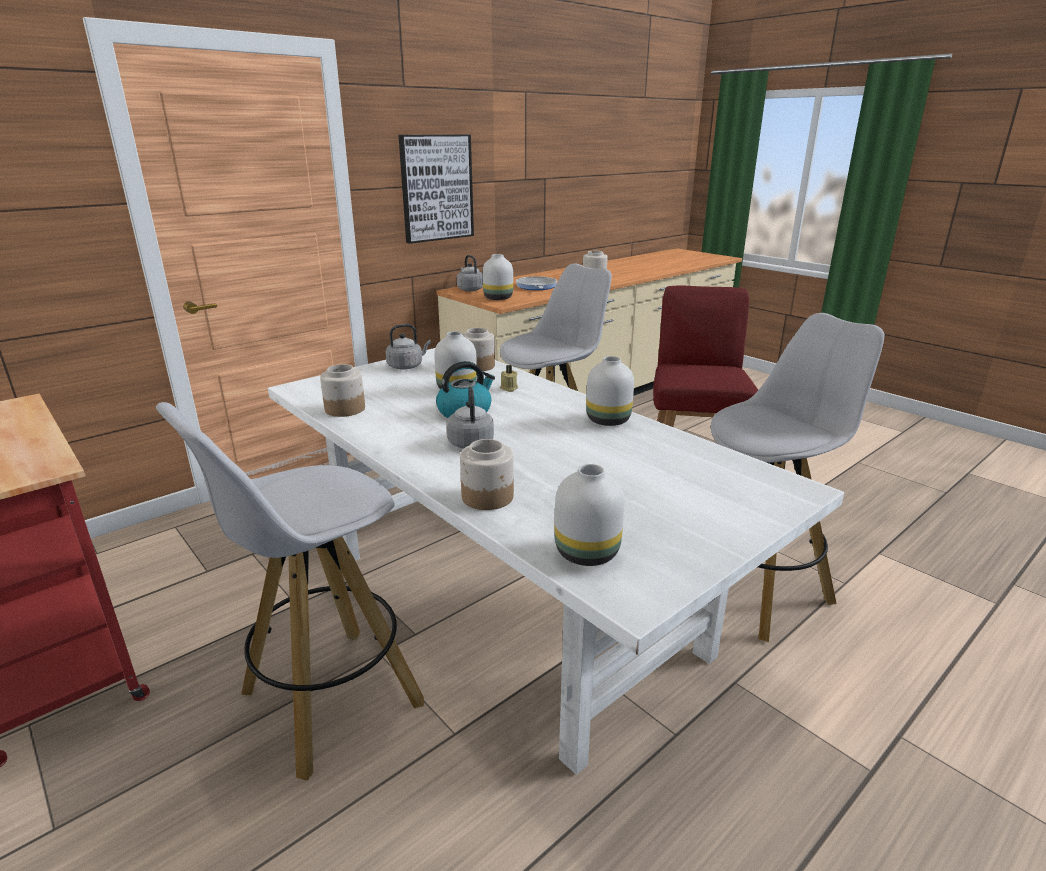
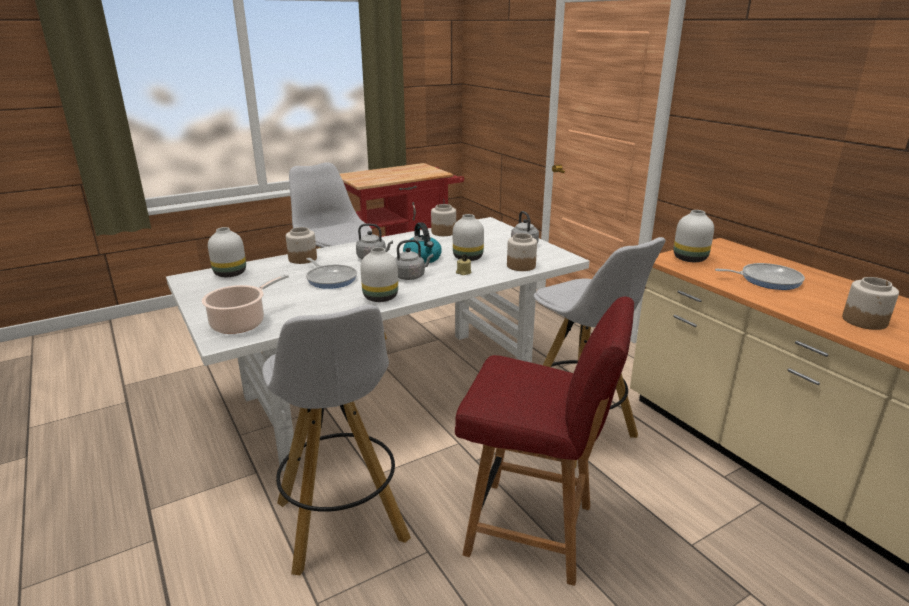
camera: 100 degrees right, 0 degrees up
picture [398,135,474,244] -> none
grey kettle [457,255,483,291] -> grey kettle moved to [395,240,433,280]
none -> cooking pot [202,274,289,334]
none -> frying pan [306,258,357,289]

